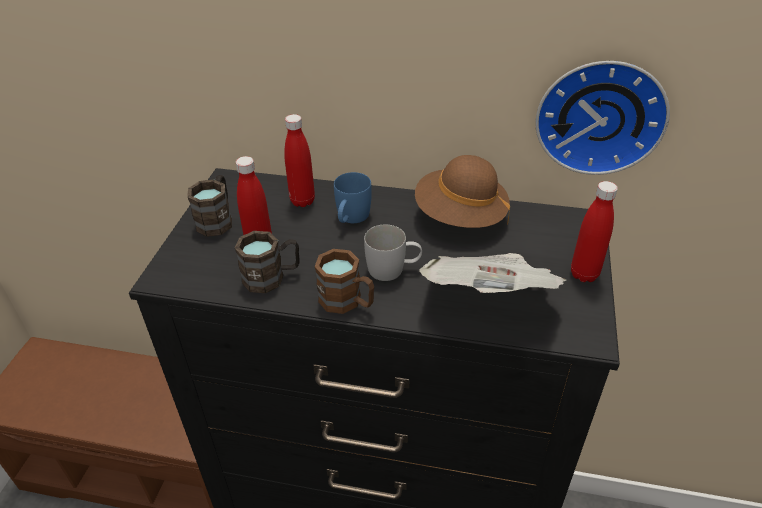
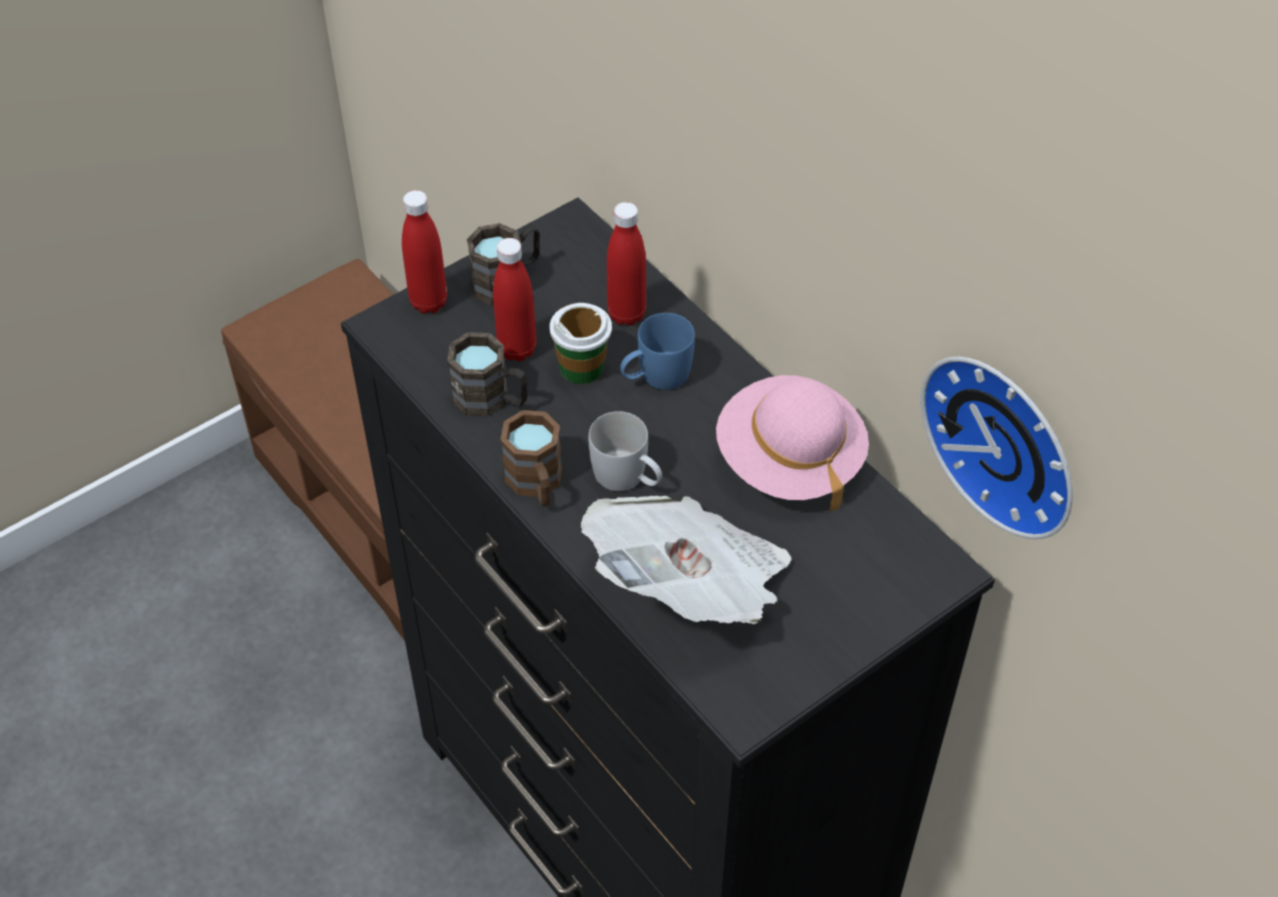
camera: 40 degrees right, 10 degrees up
brown hat [415,155,510,228] -> pink hat [716,375,869,511]
red bottle [571,181,618,282] -> red bottle moved to [402,190,447,314]
none -> cup [550,303,612,384]

